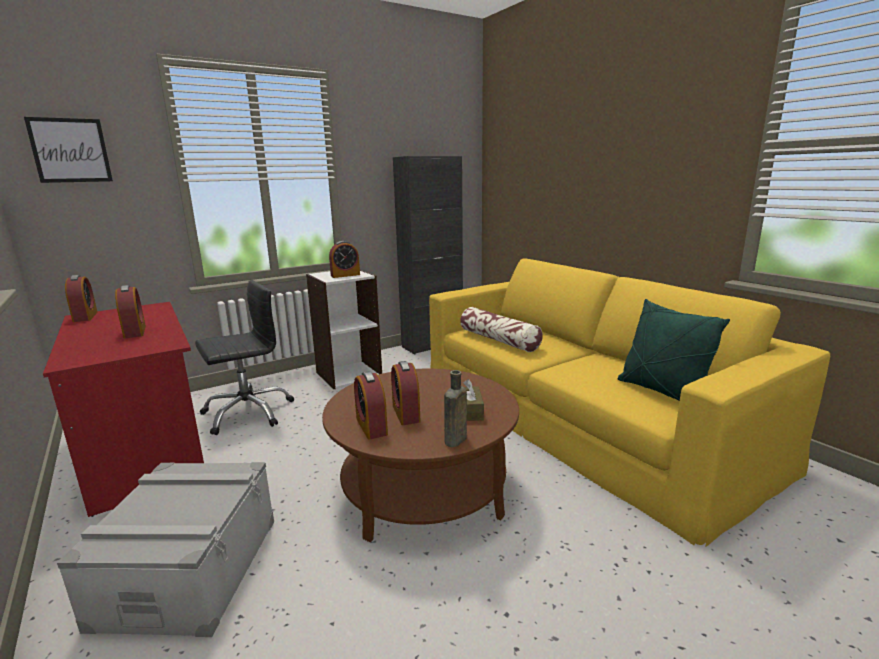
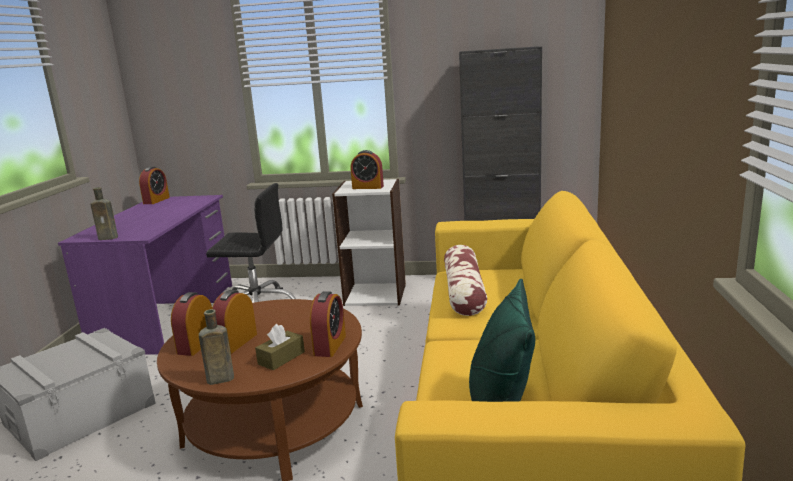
camera: 40 degrees right, 0 degrees up
picture [24,117,113,183] -> none
red desk [43,302,204,517] -> purple desk [58,195,232,355]
alarm clock [115,285,146,339] -> alarm clock moved to [310,291,346,357]
none -> brown bottle [90,187,118,240]

